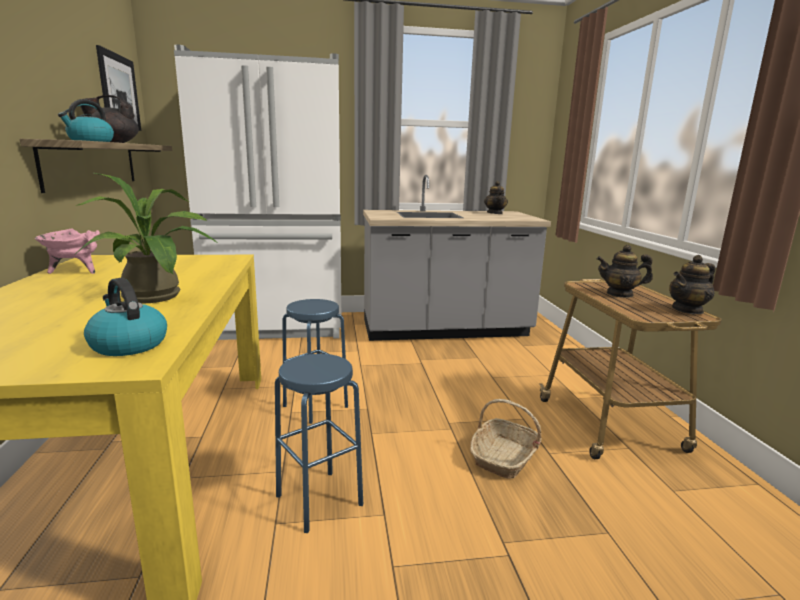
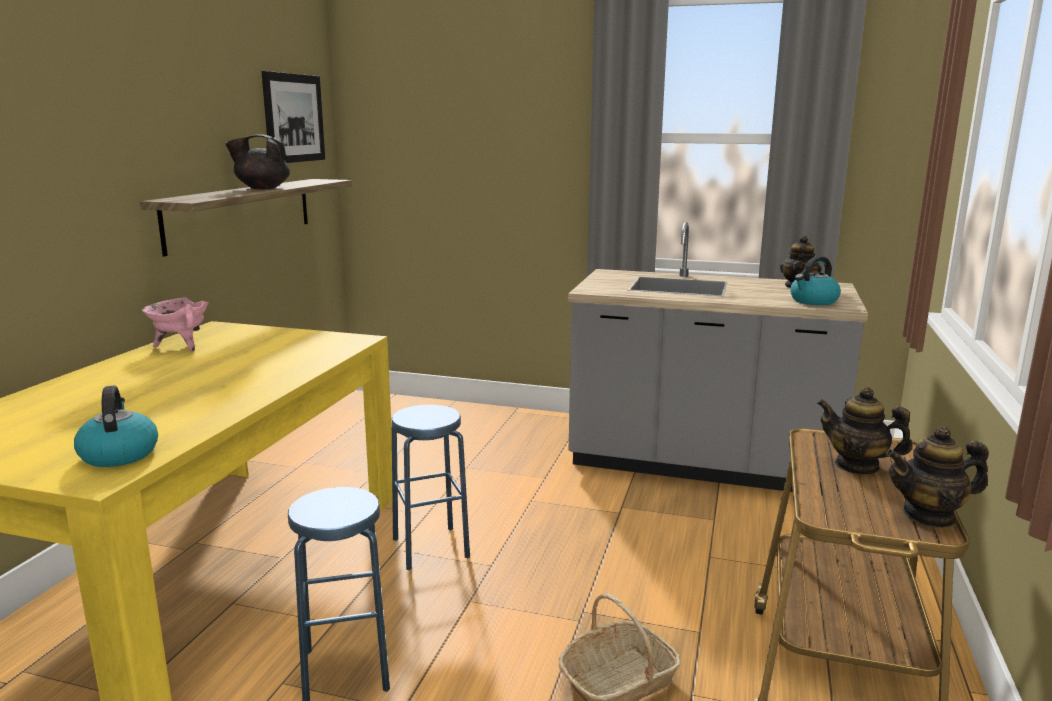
camera: 25 degrees right, 0 degrees up
kettle [58,99,114,142] -> kettle moved to [790,256,841,305]
potted plant [75,173,219,304] -> none
white fridge [174,44,341,340] -> none

